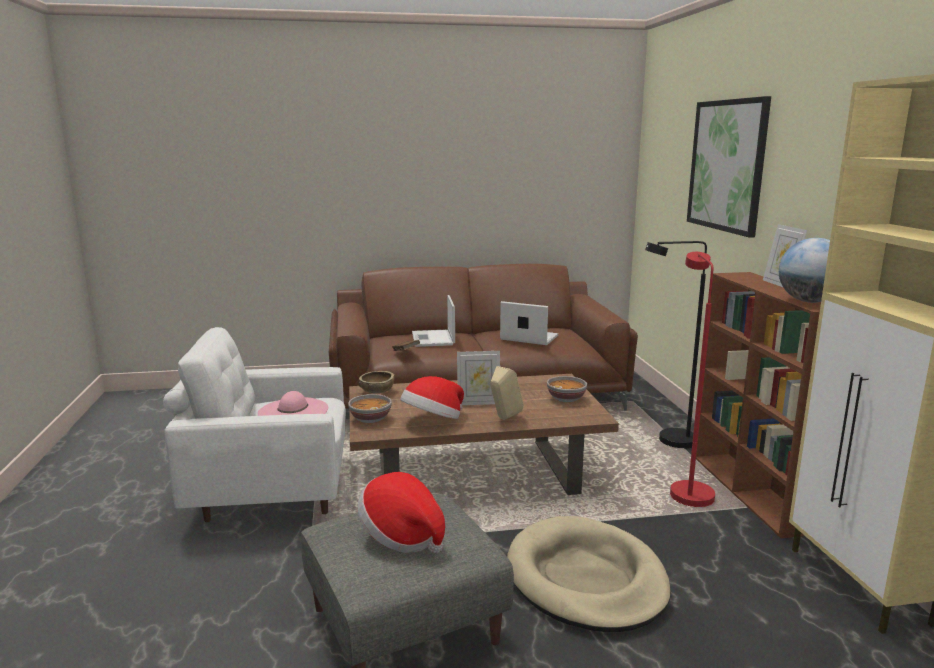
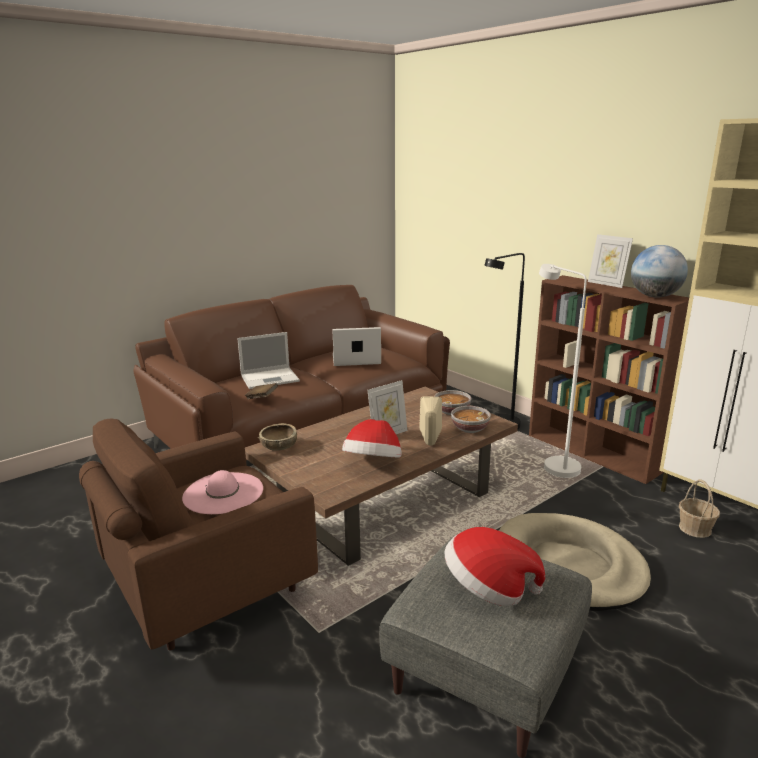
camera: 30 degrees left, 5 degrees up
white armchair [163,327,346,522] -> brown armchair [79,418,318,650]
bowl [348,394,392,423] -> bowl moved to [451,406,491,433]
laptop [412,295,455,347] -> laptop turned 75 degrees counterclockwise [237,332,300,389]
red floor lamp [670,252,715,507] -> white floor lamp [539,264,587,478]
picture [687,96,771,238] -> none
none -> basket [679,479,720,538]

